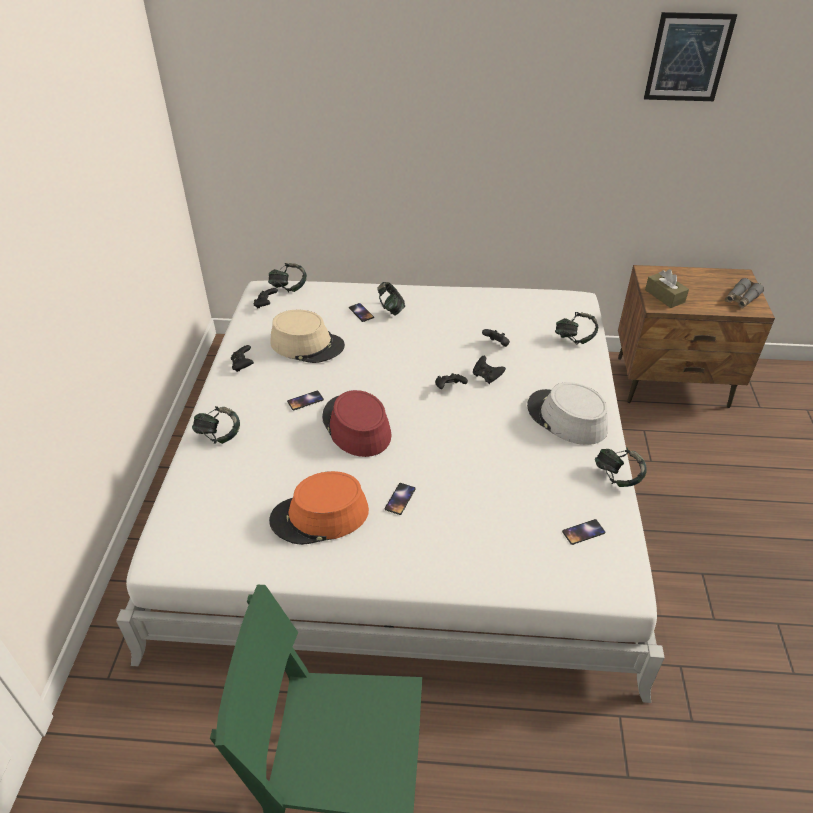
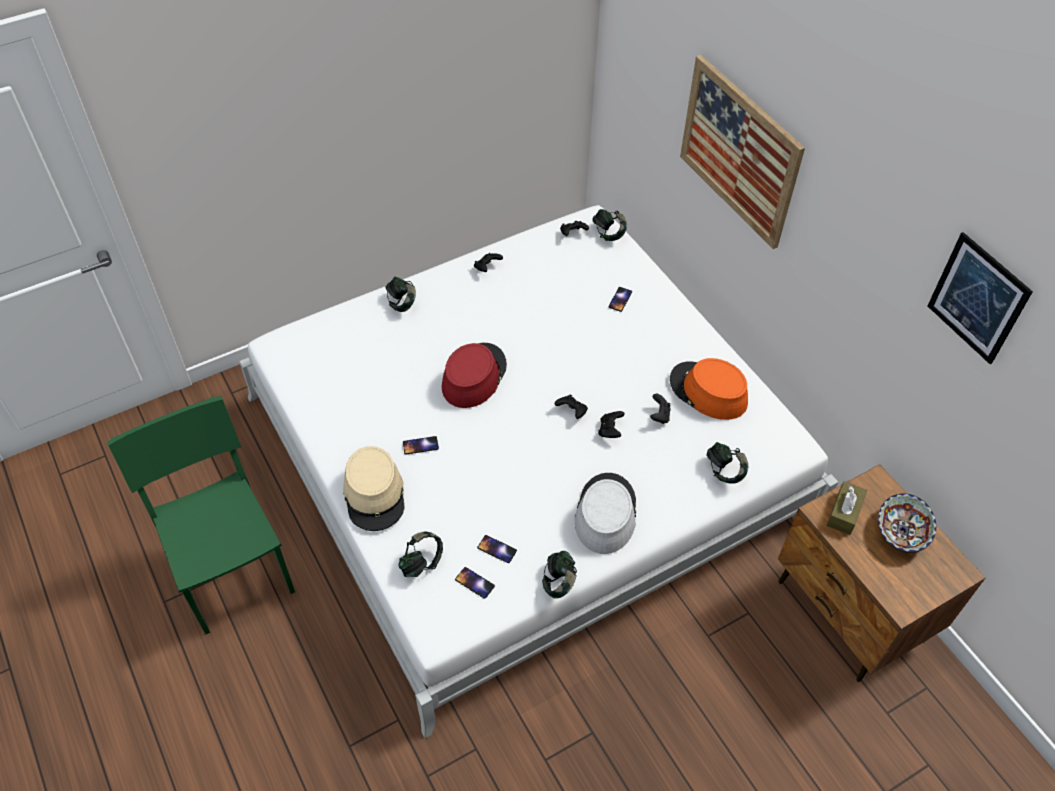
camera: 55 degrees right, 10 degrees up
orange hat [269,471,369,545] -> orange hat moved to [670,358,748,420]
beige hat [270,310,345,363] -> beige hat moved to [343,446,404,531]
phone [287,391,324,410] -> phone moved to [477,535,517,563]
headphones [377,282,405,316] -> headphones moved to [399,531,443,577]
grey binoculars [725,278,764,308] -> none
none -> picture [680,55,805,249]
none -> bowl [878,493,936,553]

